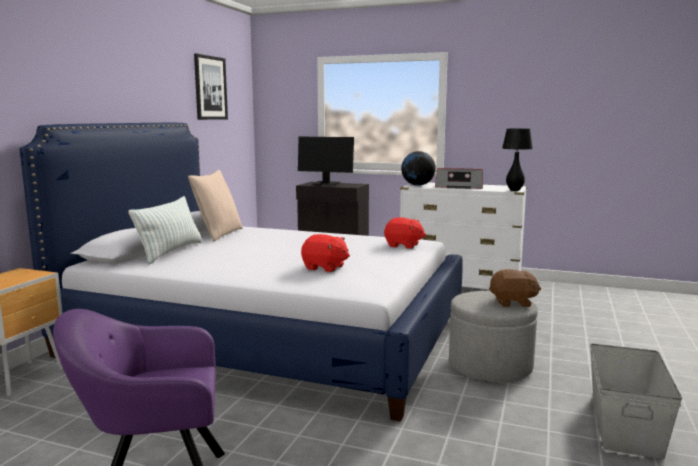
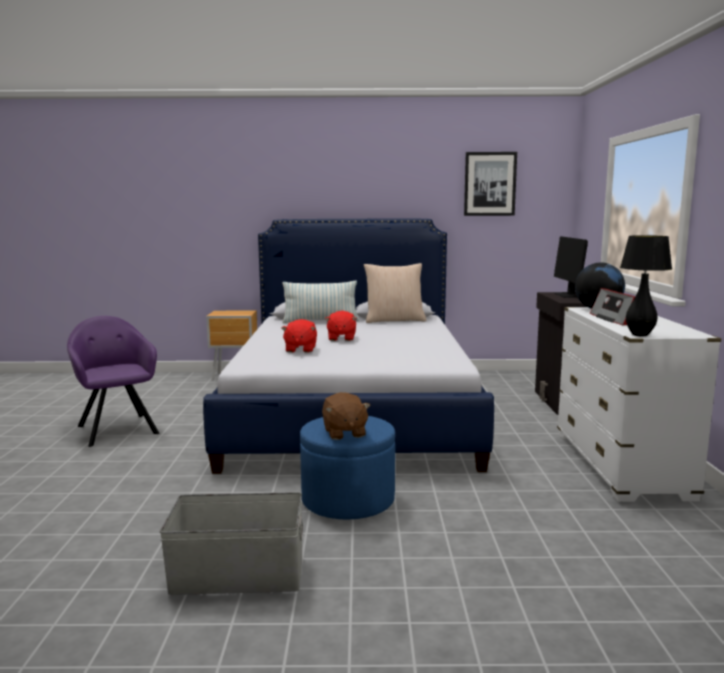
camera: 70 degrees right, 0 degrees up
red plush toy [384,217,426,249] -> red plush toy moved to [325,311,357,341]
grey ottoman [449,291,538,382] -> blue ottoman [300,416,395,520]

